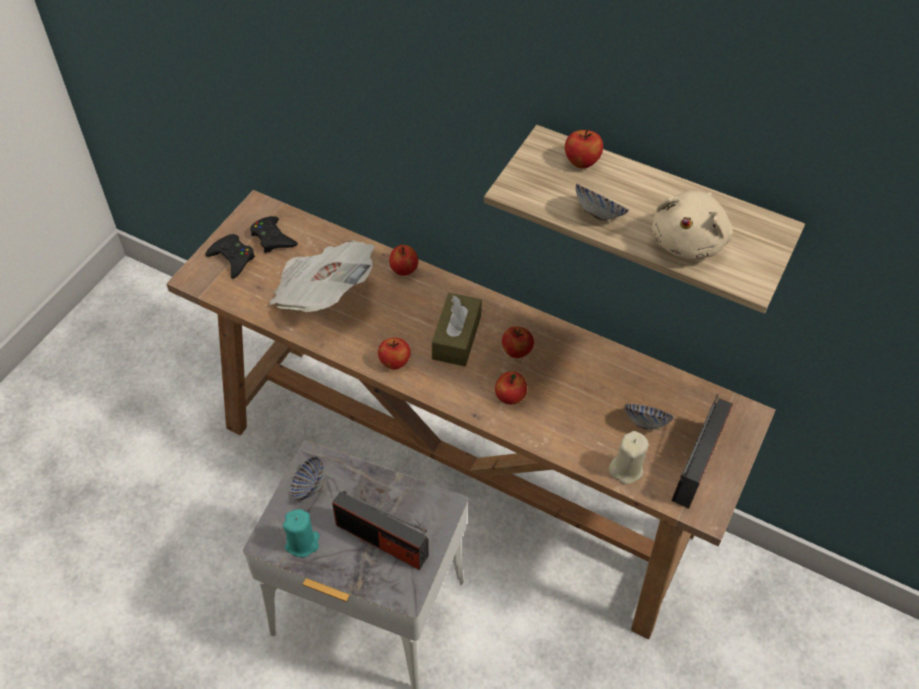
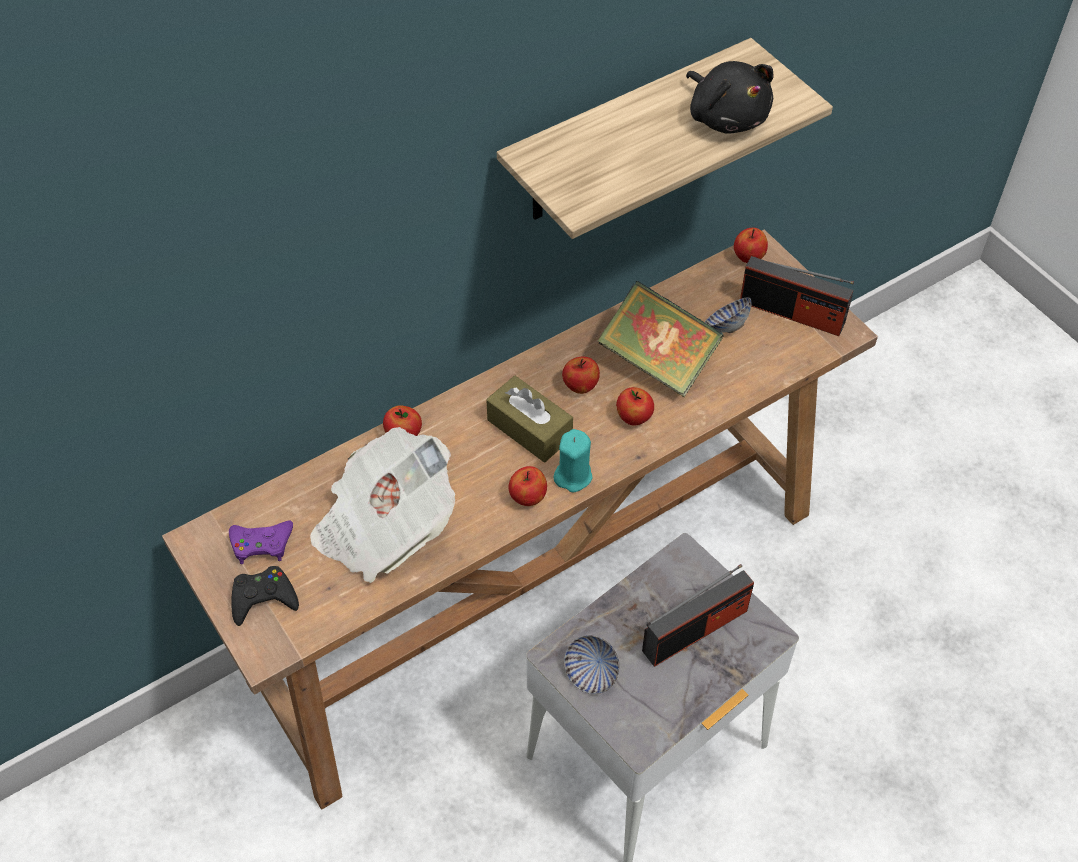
camera: 60 degrees left, 0 degrees up
black game controller [250,216,298,253] -> purple game controller [229,520,293,564]
turquoise candle [283,509,320,557] -> turquoise candle moved to [553,429,593,493]
apple [565,129,603,168] -> apple moved to [734,228,768,263]
bowl [576,183,629,223] -> none
beige candle [609,431,649,485] -> none
beige plush toy [652,191,733,259] -> black plush toy [686,61,774,134]
radio [671,394,733,508] -> radio turned 150 degrees clockwise [740,256,854,336]
none -> book [597,281,724,397]

